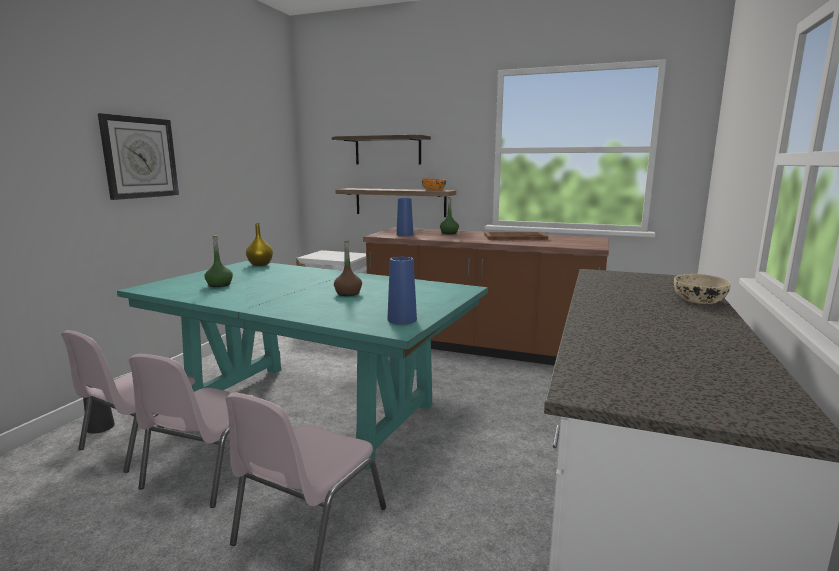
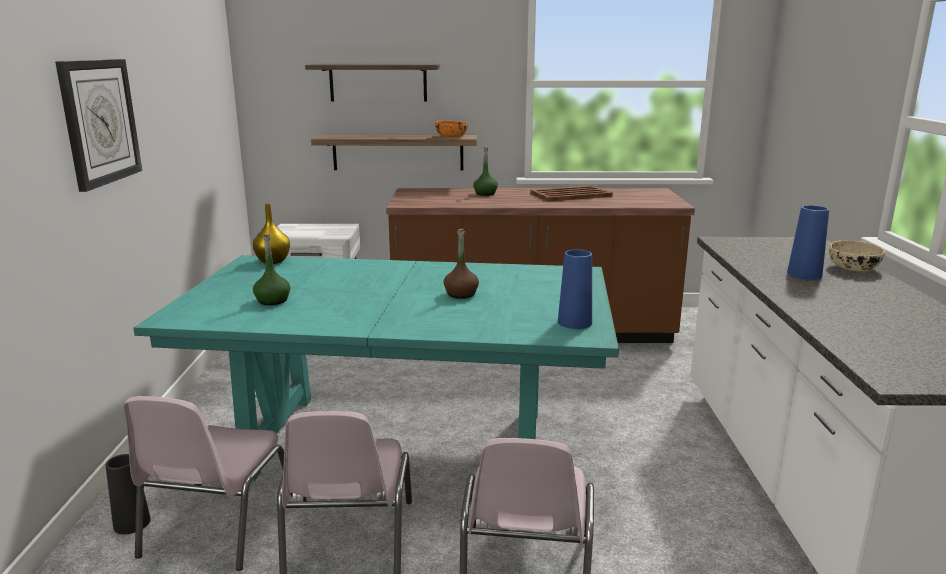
camera: 20 degrees left, 5 degrees up
blue vase [396,198,413,236] -> blue vase moved to [787,205,829,280]

